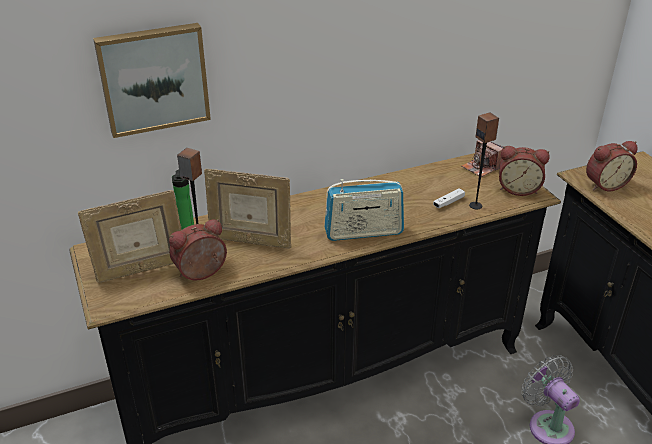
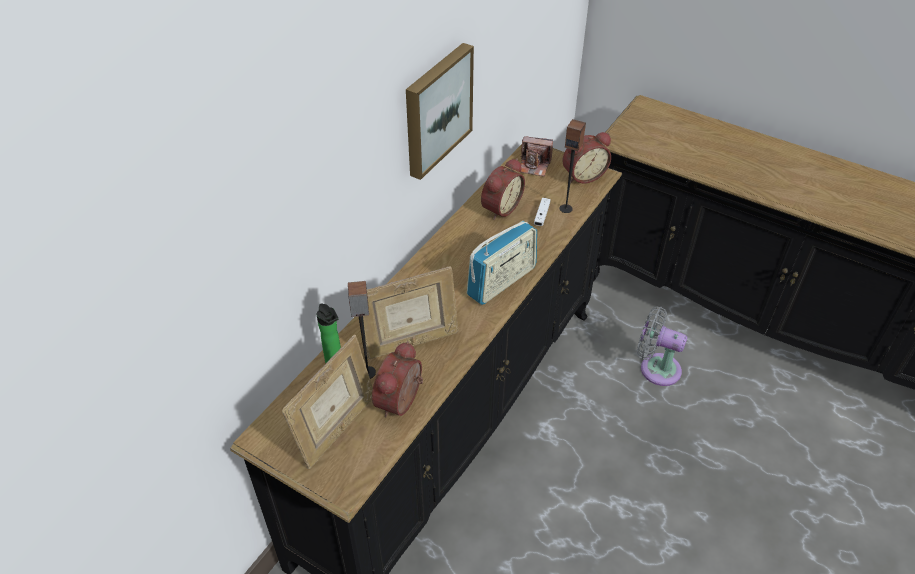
camera: 35 degrees left, 10 degrees up
picture [93,23,211,138] -> picture moved to [406,43,474,180]
alarm clock [586,141,638,191] -> alarm clock moved to [481,158,525,220]

